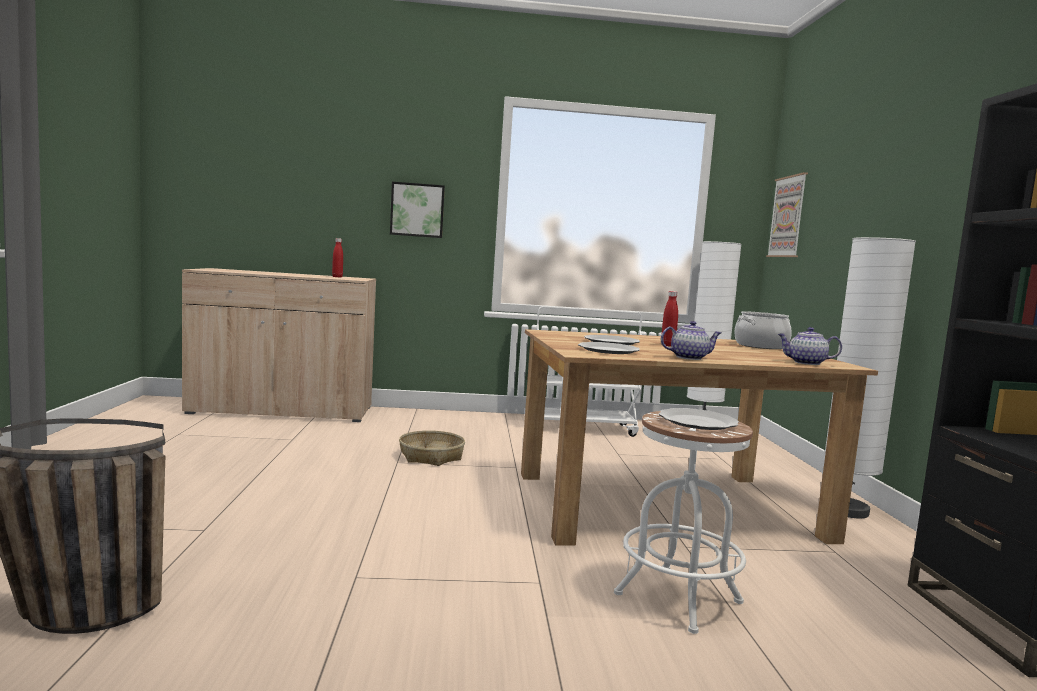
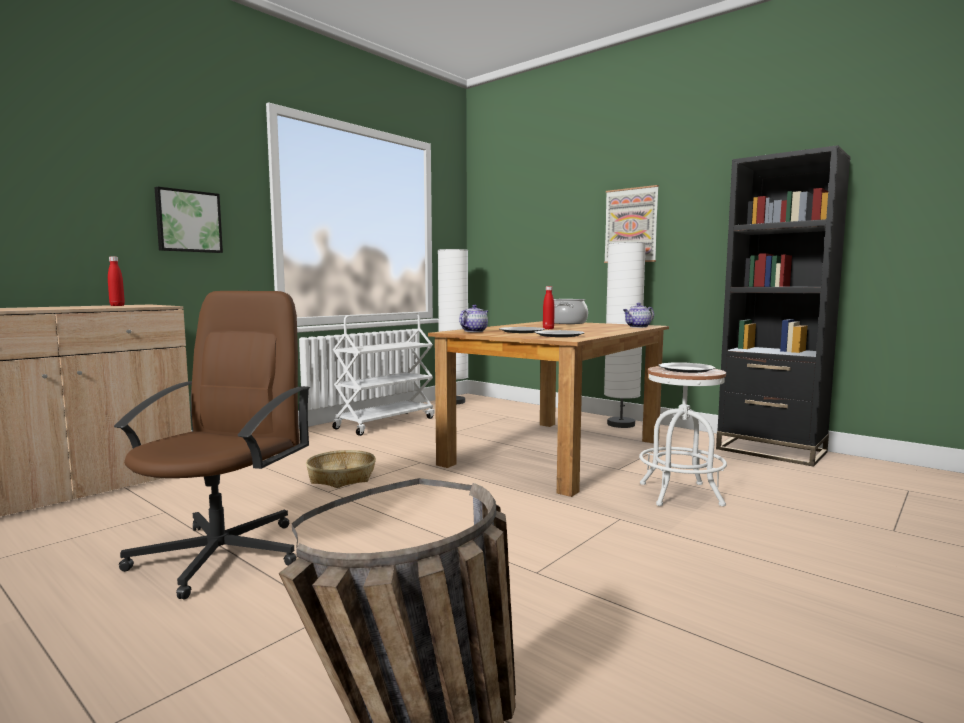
camera: 45 degrees left, 0 degrees up
teapot [661,321,721,360] -> teapot moved to [459,305,488,332]
picture [766,172,808,257] -> picture moved to [604,185,659,263]
none -> brown office chair [114,291,311,599]

